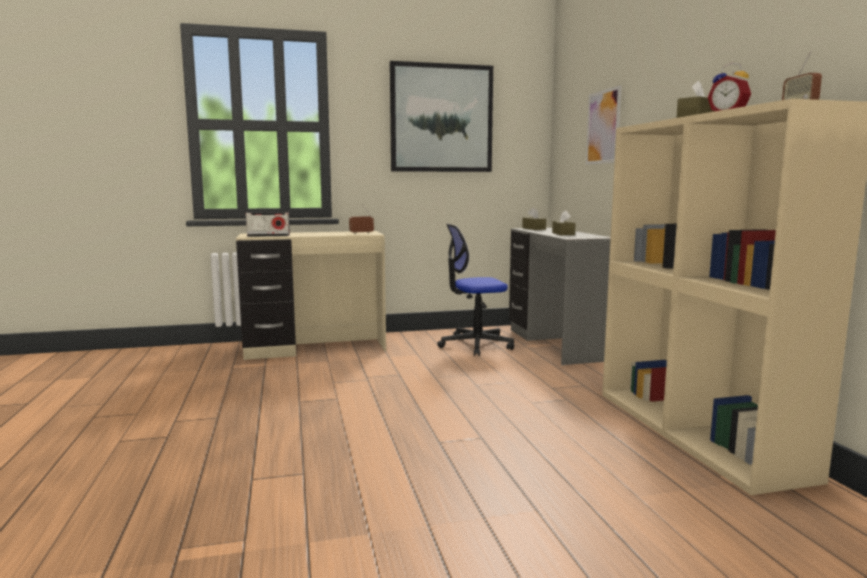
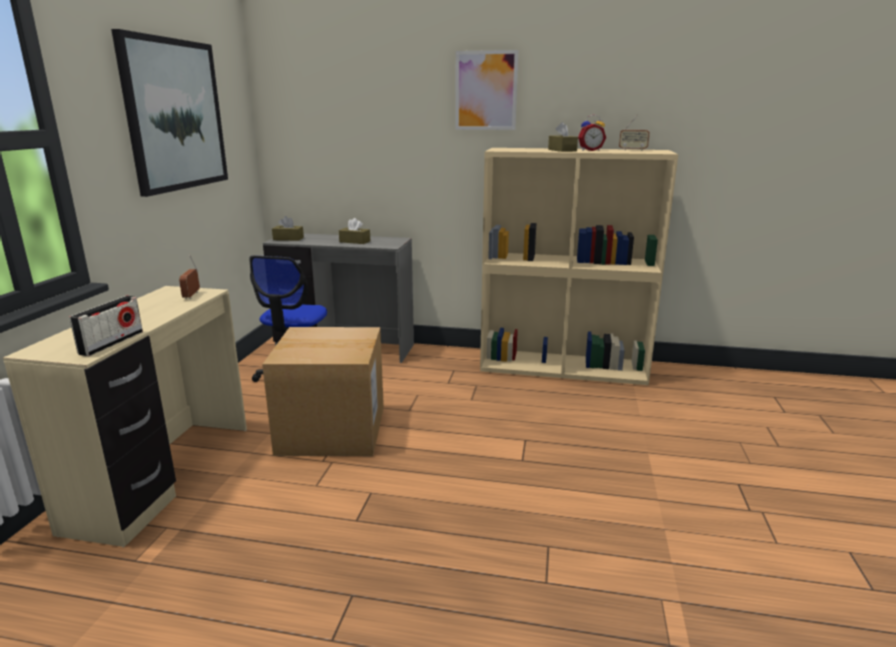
camera: 65 degrees left, 10 degrees up
picture [586,85,622,164] -> picture moved to [455,50,518,130]
none -> cardboard box [262,327,384,456]

